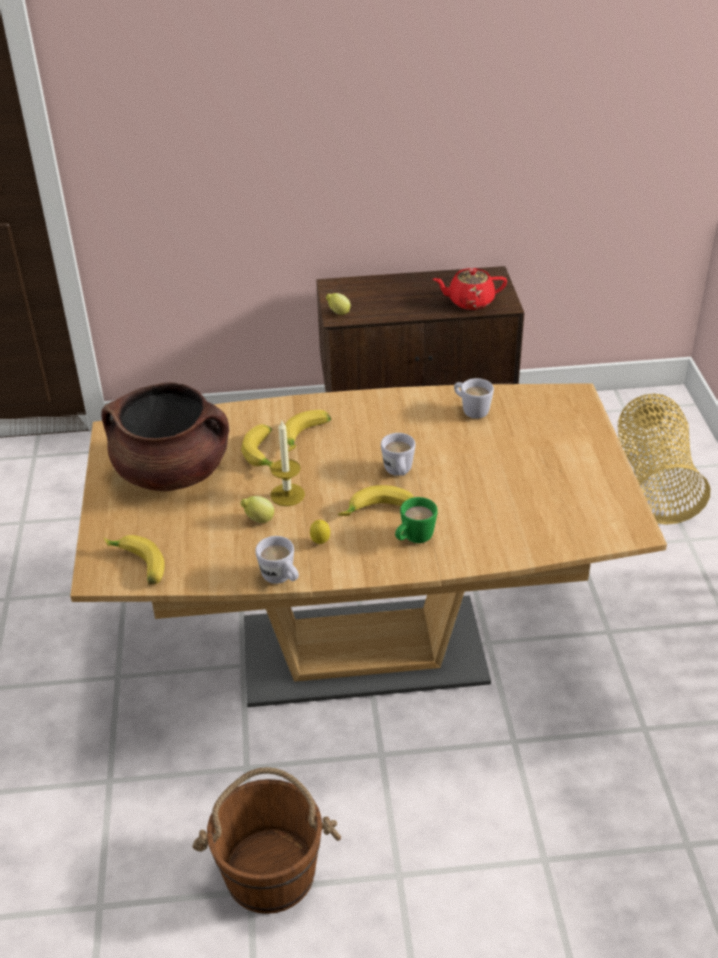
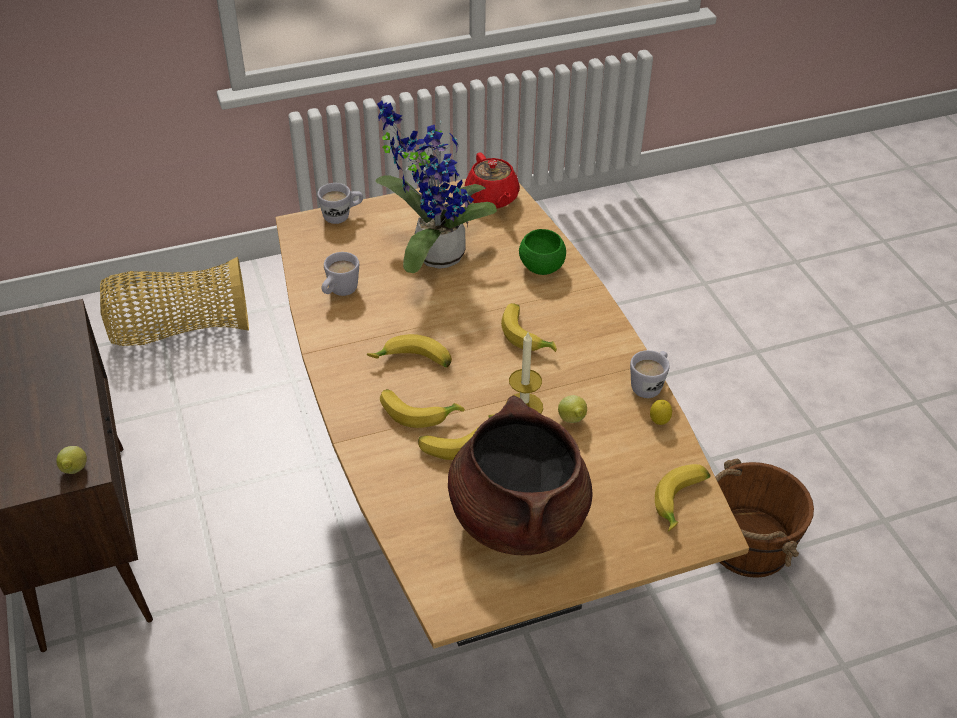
camera: 105 degrees left, 5 degrees up
lemon [310,520,330,544] -> lemon moved to [650,400,672,425]
white mug [381,433,416,476] -> white mug moved to [317,183,363,224]
green mug [395,497,438,543] -> none
red teapot [433,268,507,310] -> red teapot moved to [464,153,520,209]
none -> banana [367,334,452,368]
none -> potted plant [375,101,497,273]
none -> green bowl [519,229,566,275]

